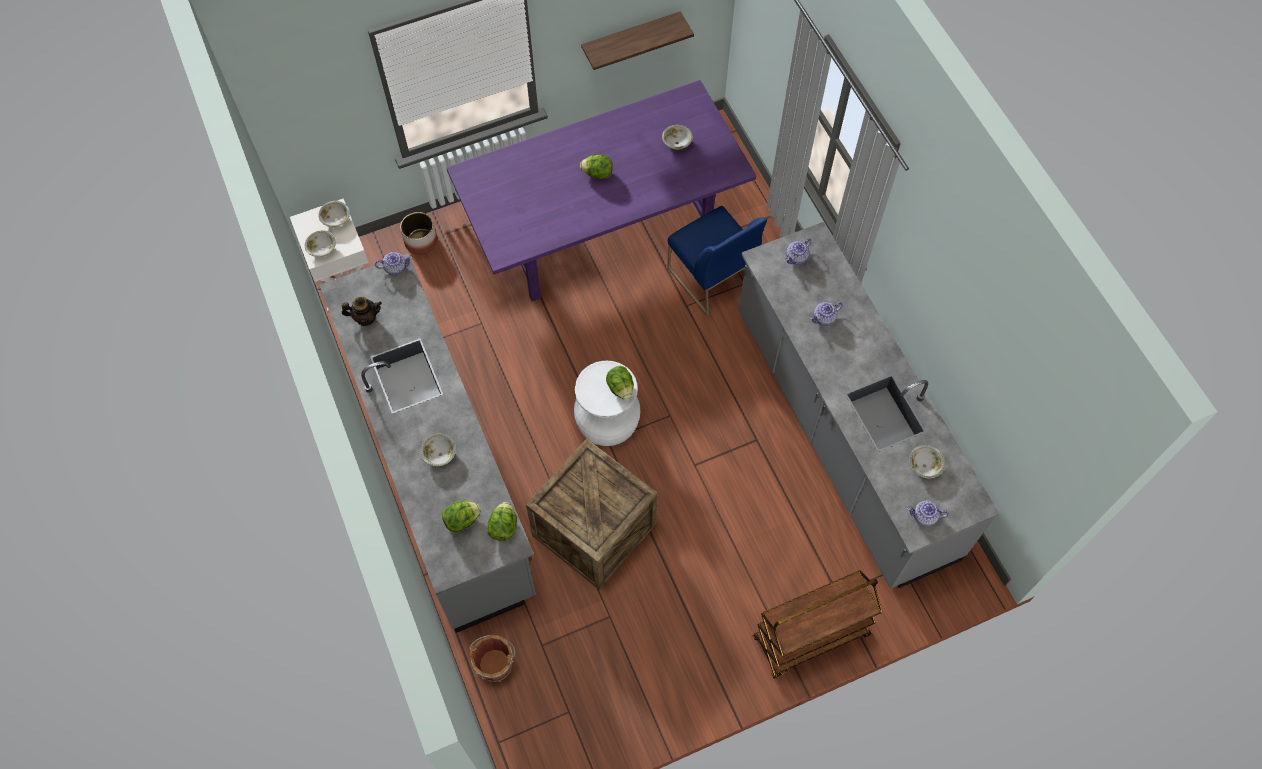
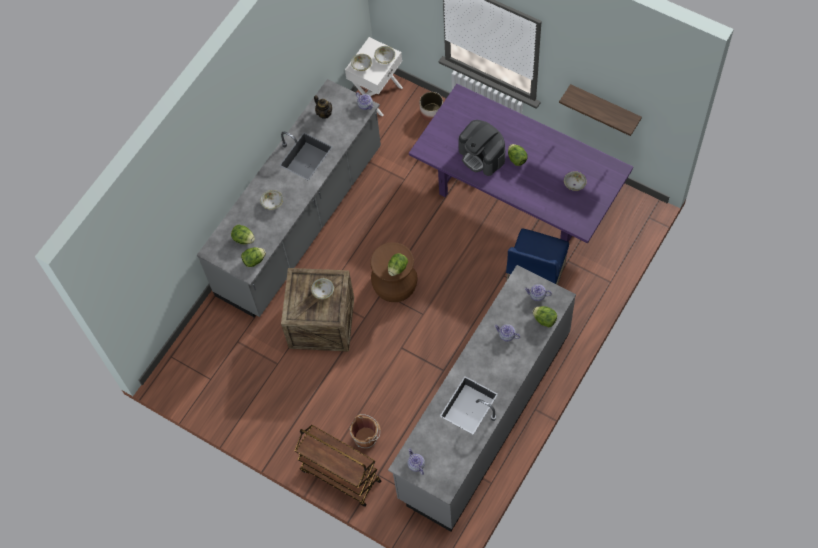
camera: 60 degrees right, 0 degrees up
brown bucket [469,634,515,682] -> brown bucket moved to [350,414,381,448]
white stool [574,361,640,446] -> brown stool [370,242,418,302]
bowl [909,445,945,478] -> bowl moved to [311,278,334,299]
none -> coffee machine [458,120,505,176]
none -> lettuce [532,306,557,327]

